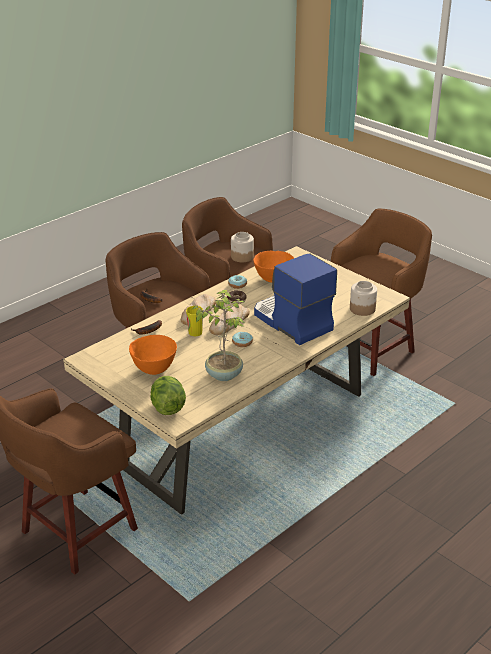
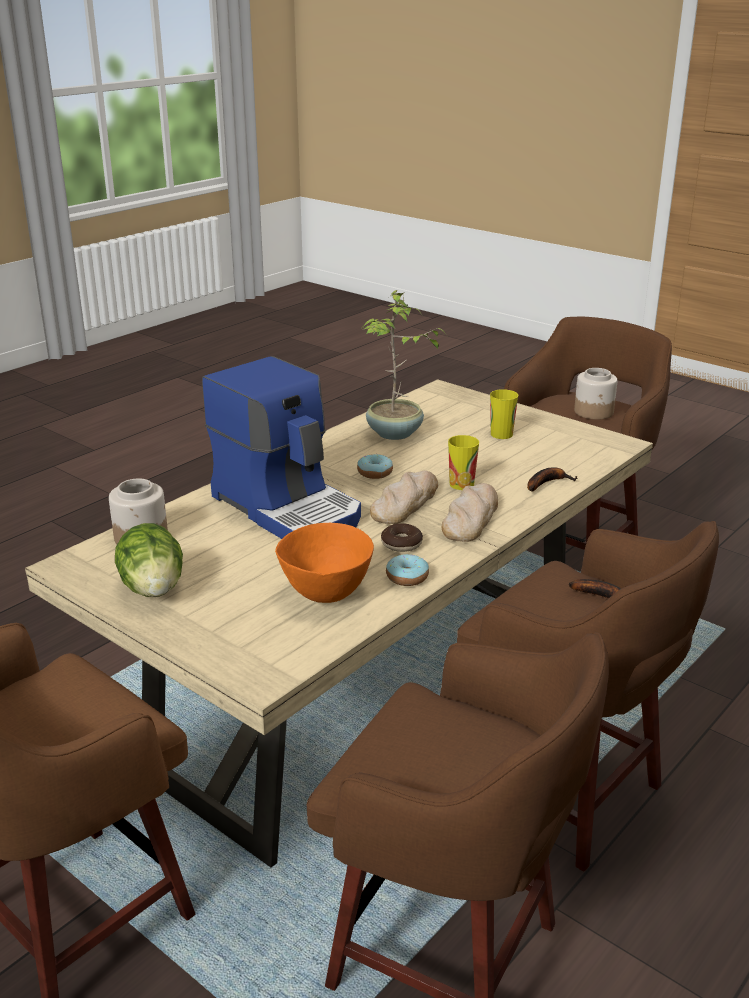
camera: 175 degrees right, 5 degrees down
orange bowl [129,335,177,375] -> cup [490,389,518,439]
lettuce [150,376,186,415] -> lettuce moved to [115,523,183,597]
jar [231,232,254,262] -> jar moved to [574,368,618,420]

